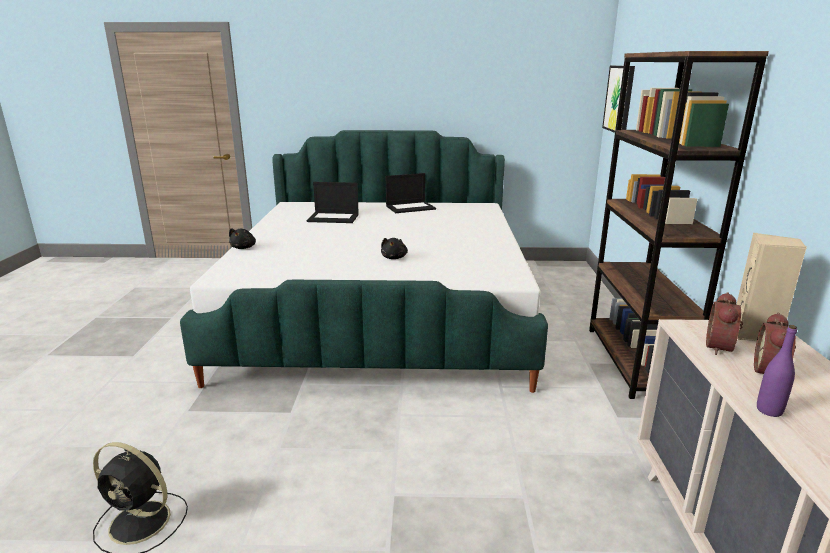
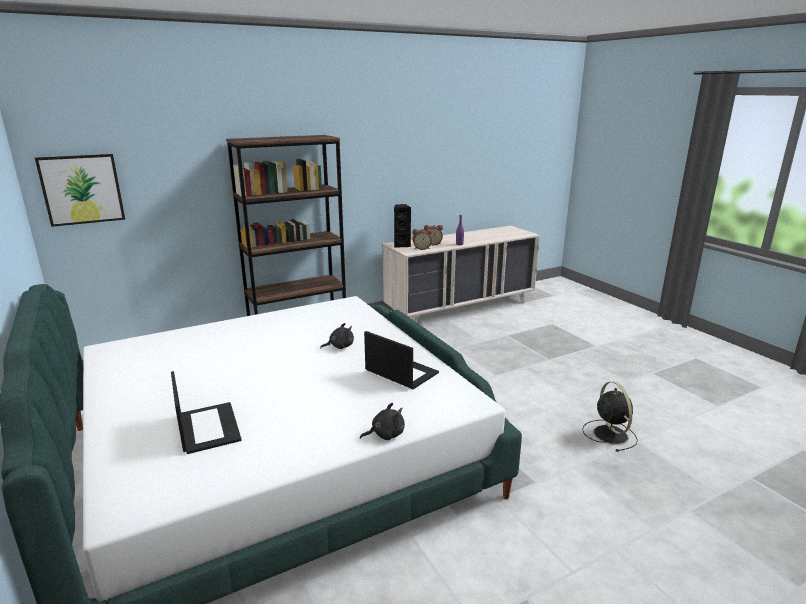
camera: 120 degrees left, 0 degrees up
laptop [386,173,436,213] -> laptop moved to [364,331,439,389]
beige speaker [736,233,807,341] -> black speaker [394,204,411,248]

